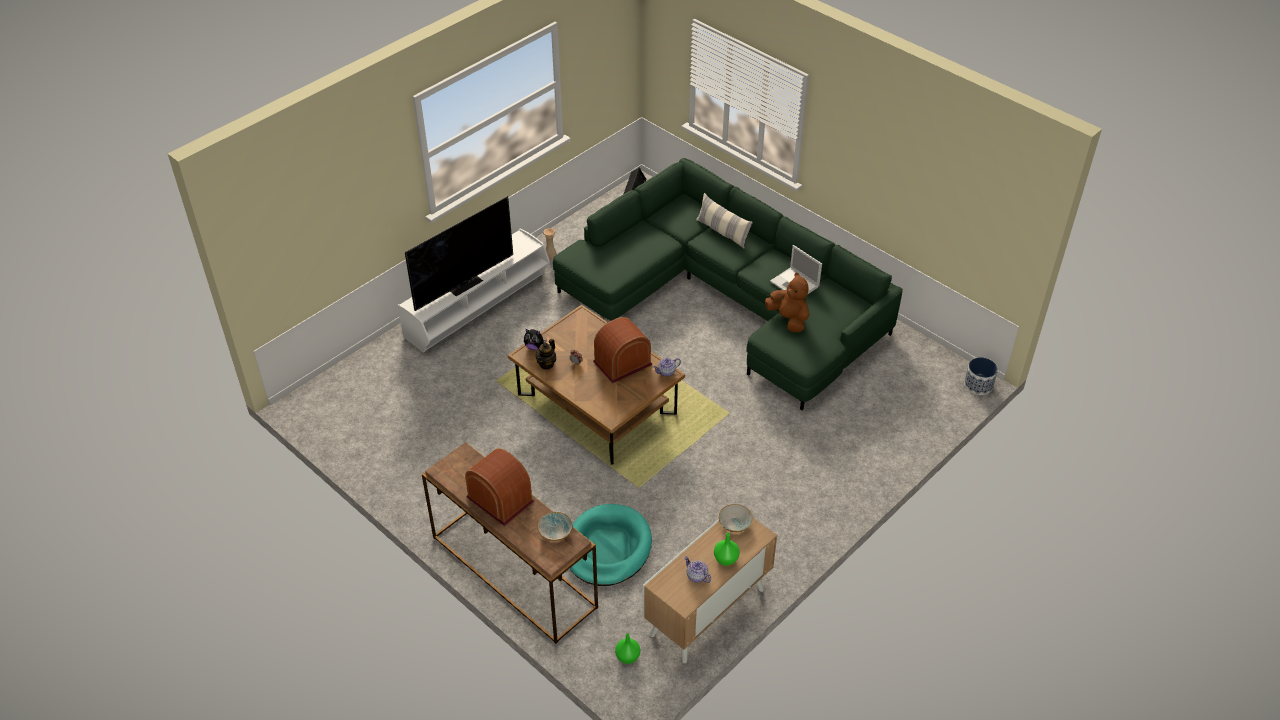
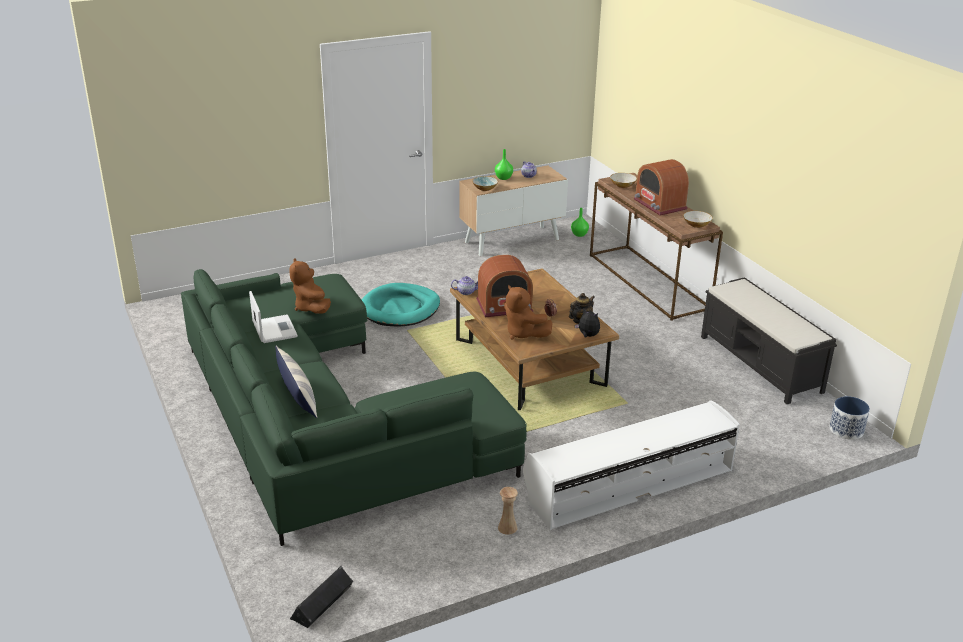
camera: 160 degrees left, 15 degrees down
television [405,196,513,311] -> none
turquoise dog bed [570,504,652,586] -> turquoise dog bed moved to [362,283,440,327]
planter [964,357,998,395] -> planter moved to [829,396,870,440]
none -> brown plush toy [504,285,552,339]
none -> bowl [683,211,713,228]
none -> black bench [701,277,837,404]

